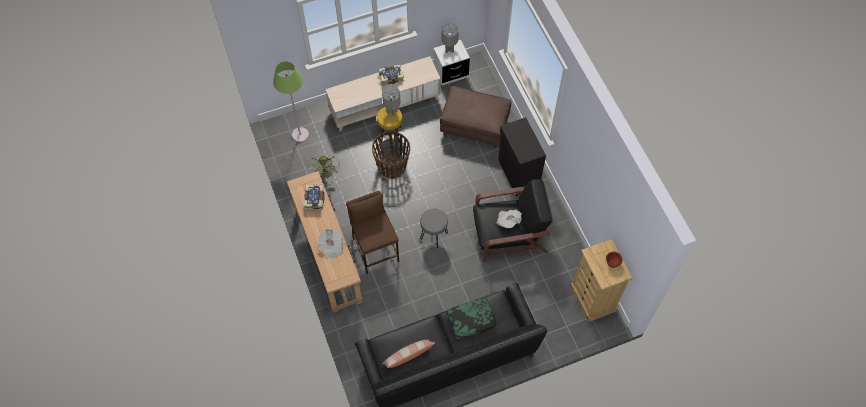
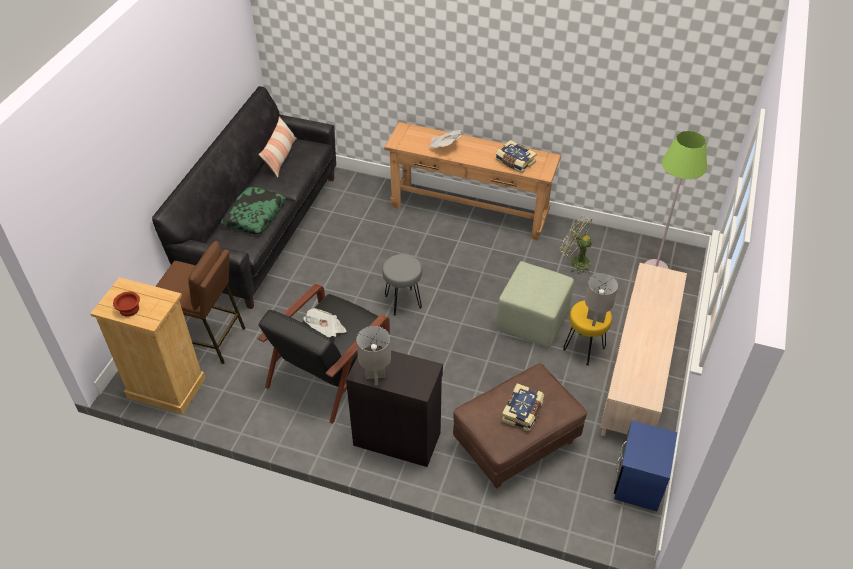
camera: 130 degrees right, 15 degrees down
brown stool [346,191,399,274] -> brown stool moved to [155,241,245,364]
basket [372,131,410,179] -> green ottoman [496,261,574,348]
book [379,65,404,86] -> book moved to [501,383,544,432]
white nightstand [434,40,470,85] -> blue nightstand [614,420,677,511]
grey table lamp [441,23,459,53] -> grey table lamp moved to [356,326,391,385]

